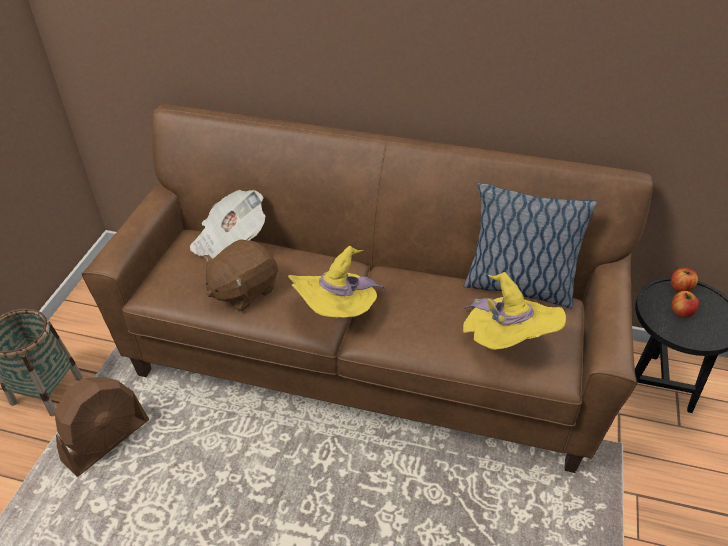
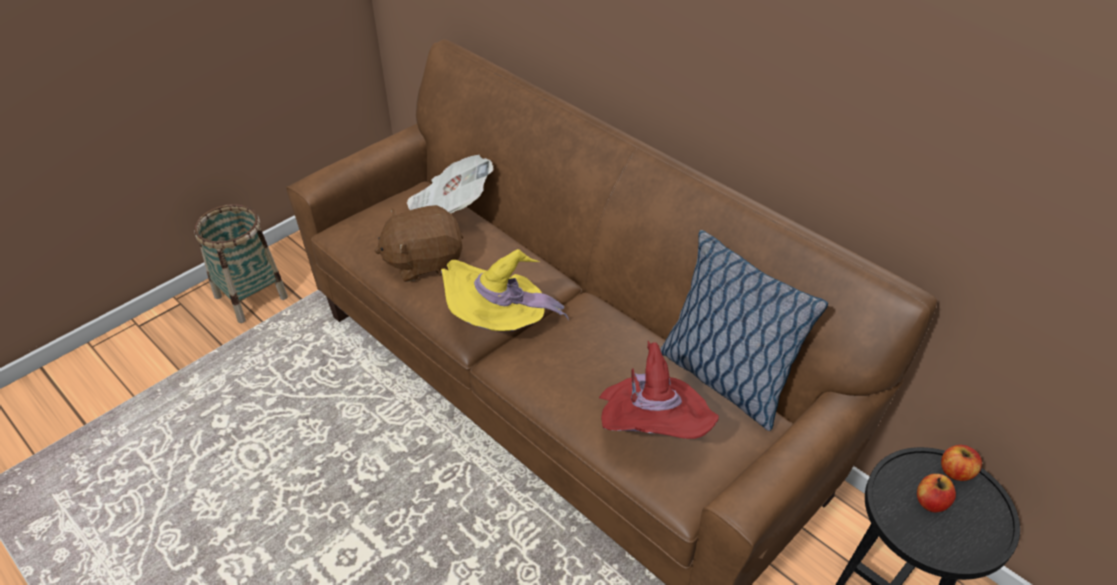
camera: 30 degrees right, 0 degrees up
brown fan [54,377,149,477] -> none
yellow hat [462,272,566,350] -> red hat [599,341,719,439]

